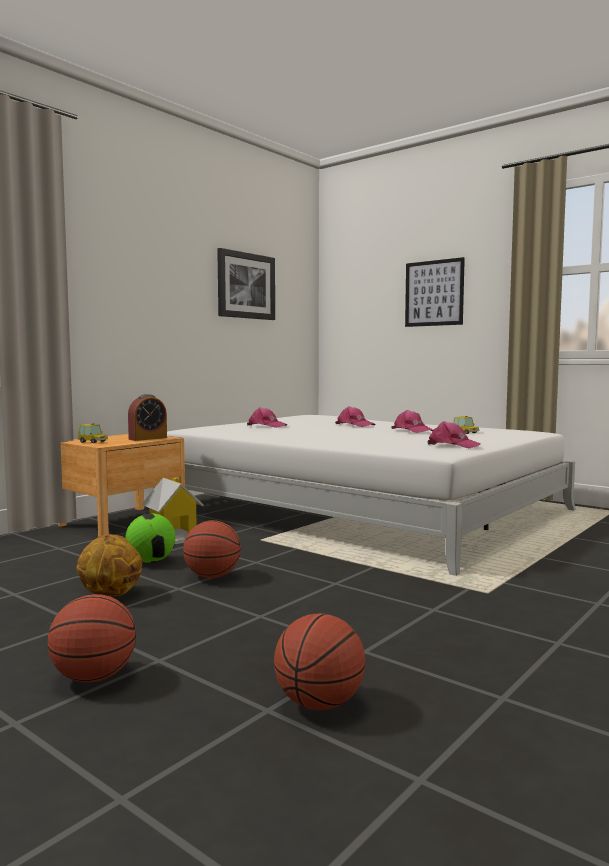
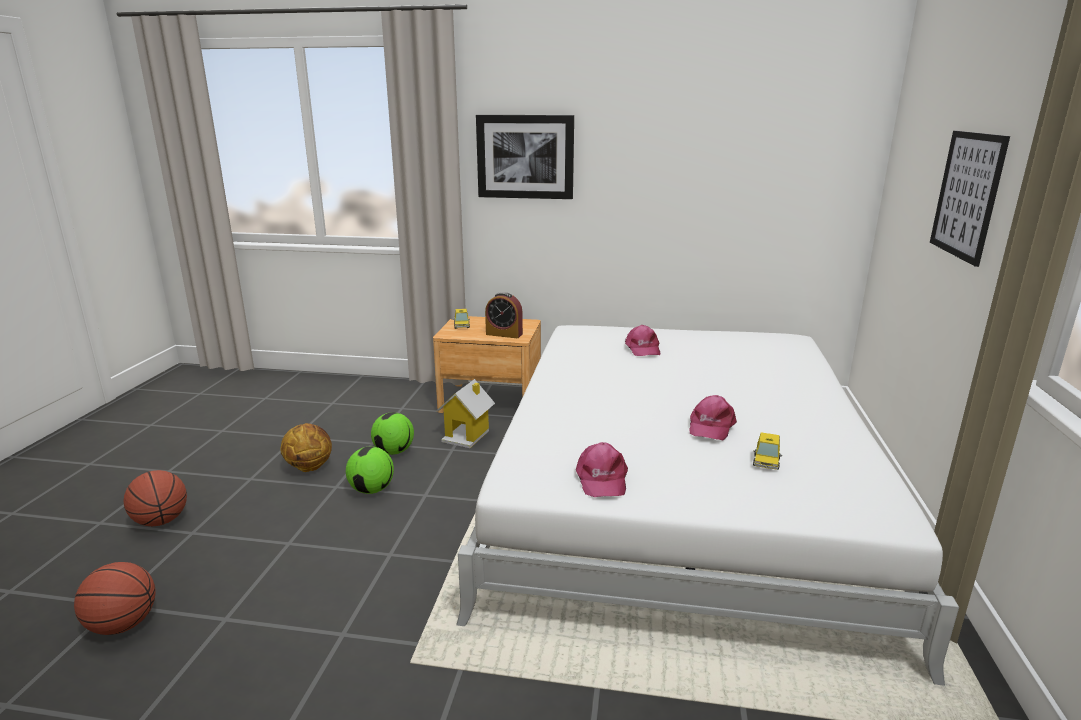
camera: 60 degrees right, 15 degrees up
basketball [183,520,241,578] -> football [346,447,394,494]
picture [217,248,275,320] -> picture moved to [476,115,574,199]
pink cap [335,406,375,427] -> none

